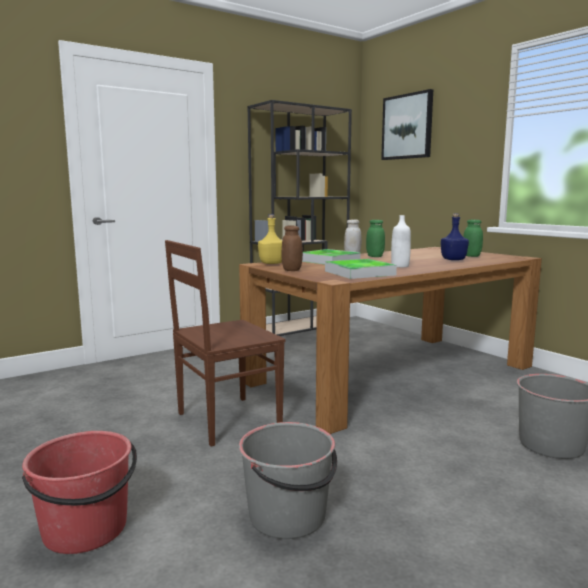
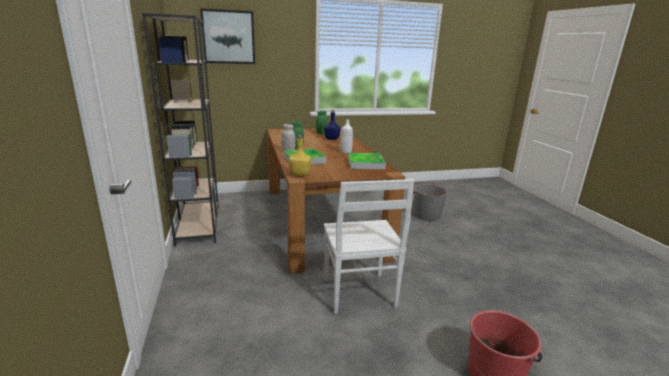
camera: 70 degrees left, 10 degrees up
brown chair [165,240,285,447] -> white chair [324,179,414,314]
grey bucket [239,422,337,539] -> none
brown jar [281,225,303,271] -> none

